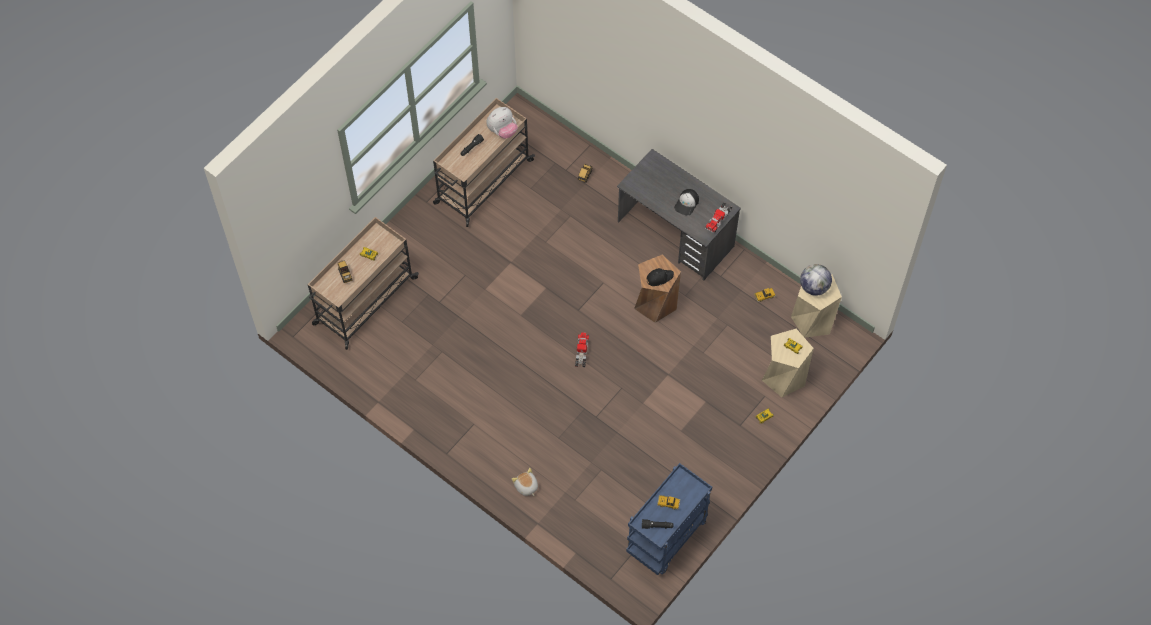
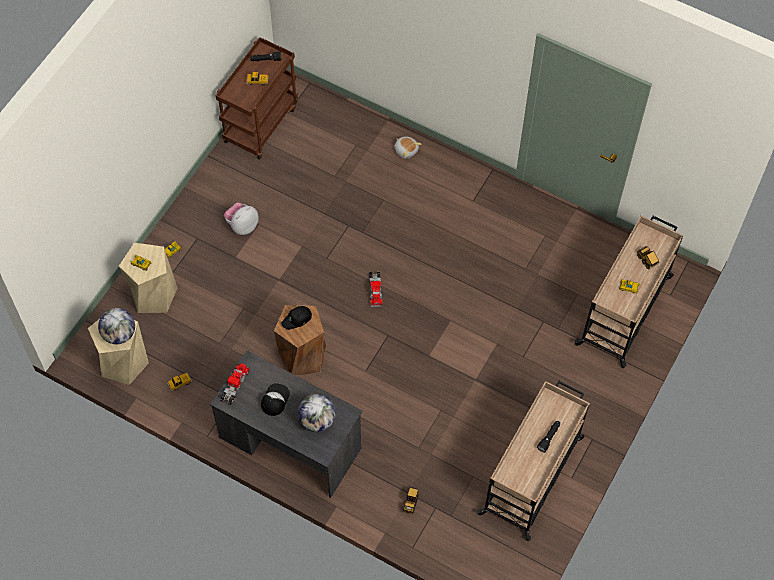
camera: 170 degrees right, 0 degrees up
plush toy [486,107,518,139] -> plush toy moved to [224,203,259,235]
blue cart [626,463,712,575] -> brown cart [215,37,298,160]
none -> globe [298,394,336,432]

